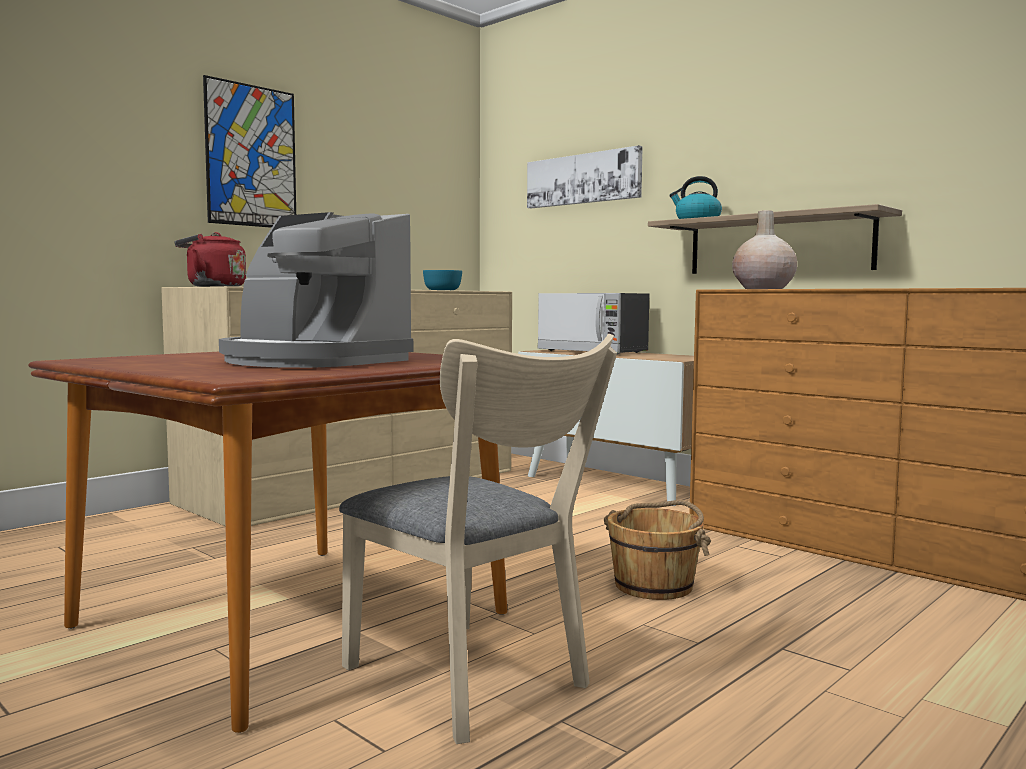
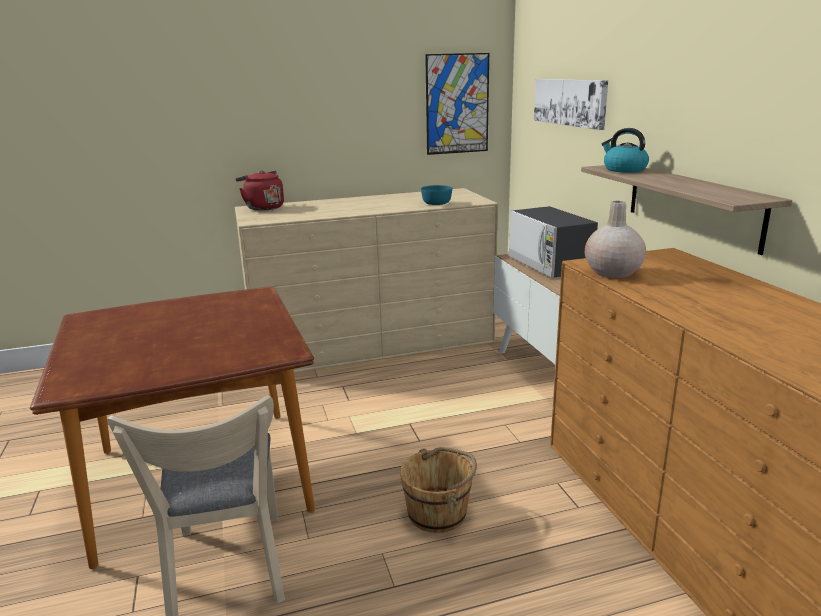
camera: 30 degrees right, 15 degrees up
picture [203,75,296,228] -> picture moved to [425,53,489,155]
coffee machine [219,212,413,368] -> none

